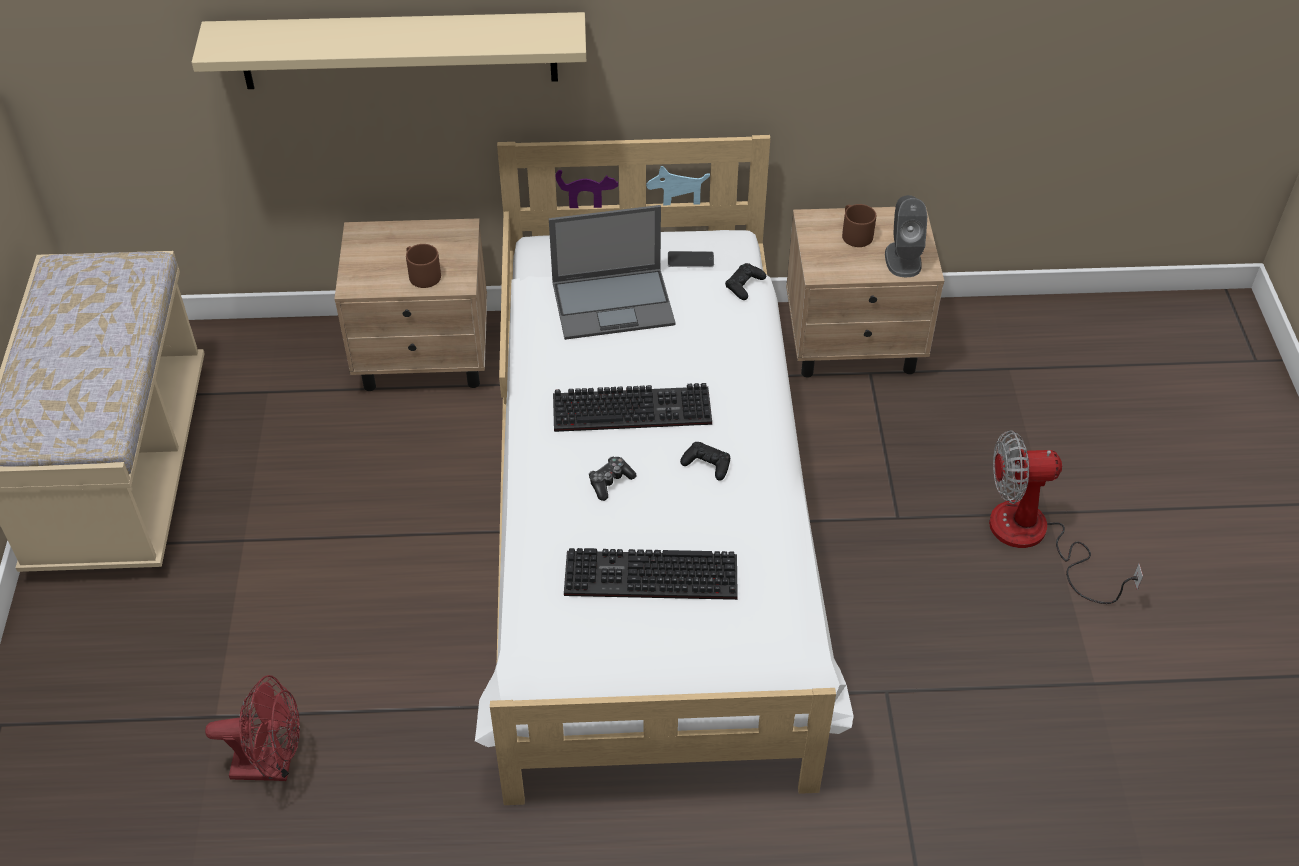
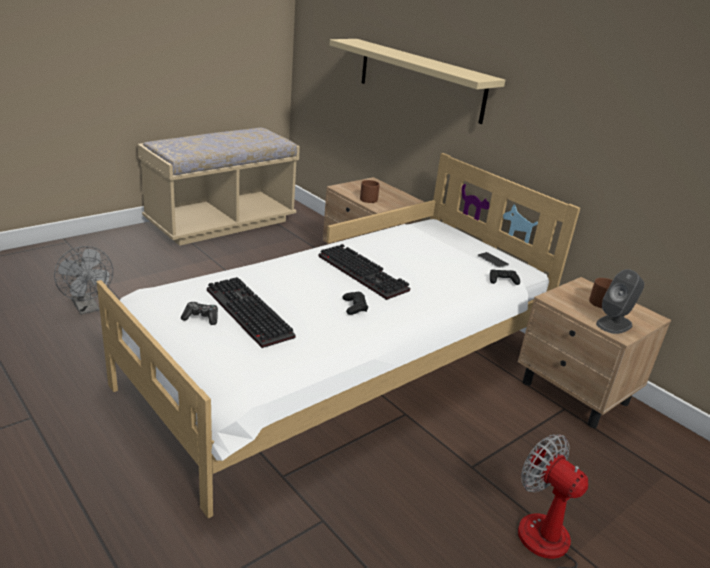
camera: 50 degrees right, 20 degrees down
red fan [205,675,300,781] -> grey fan [54,246,113,315]
laptop [549,205,676,340] -> none
game controller [589,457,636,501] -> game controller moved to [181,302,218,325]

